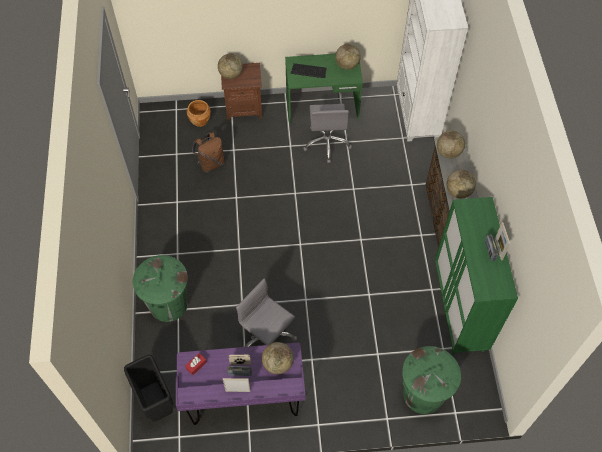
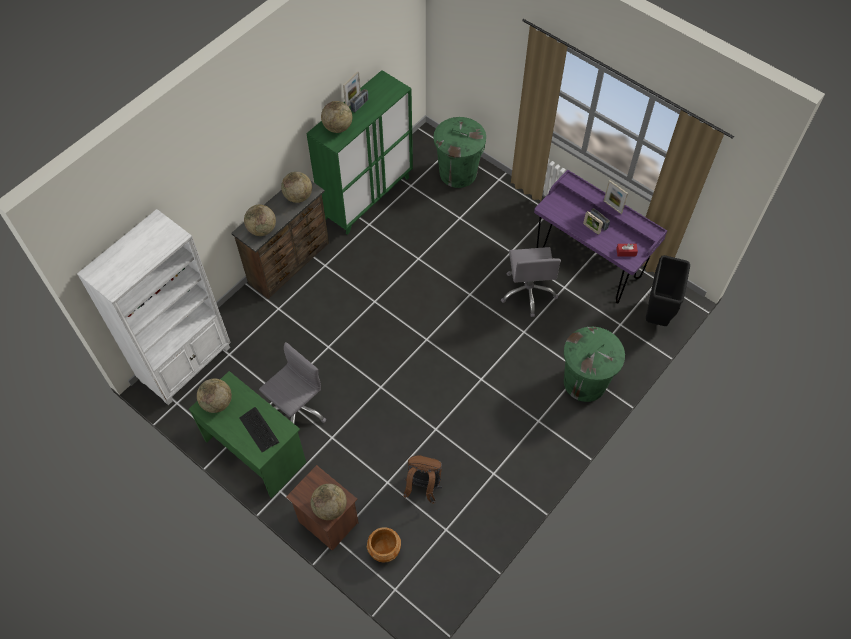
camera: 135 degrees left, 0 degrees up
globe [262,342,294,374] -> globe moved to [321,101,352,133]

